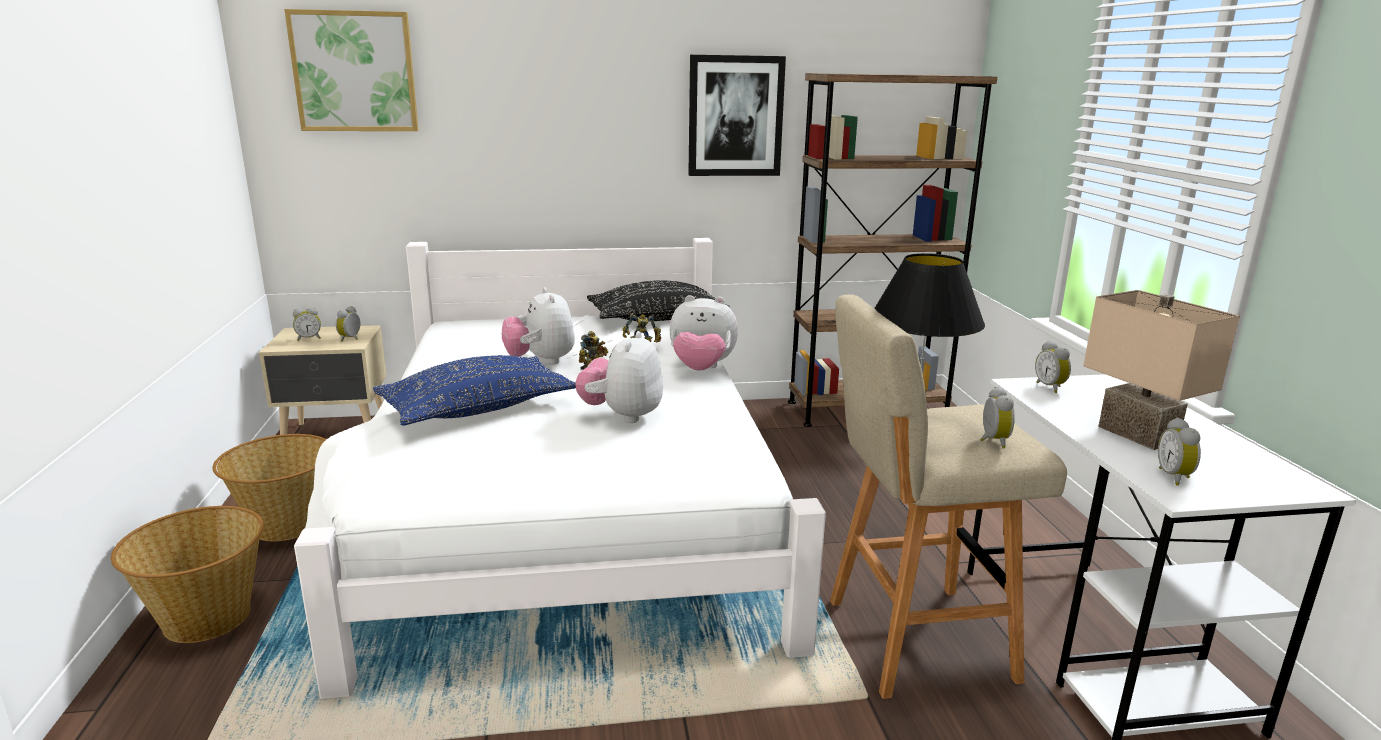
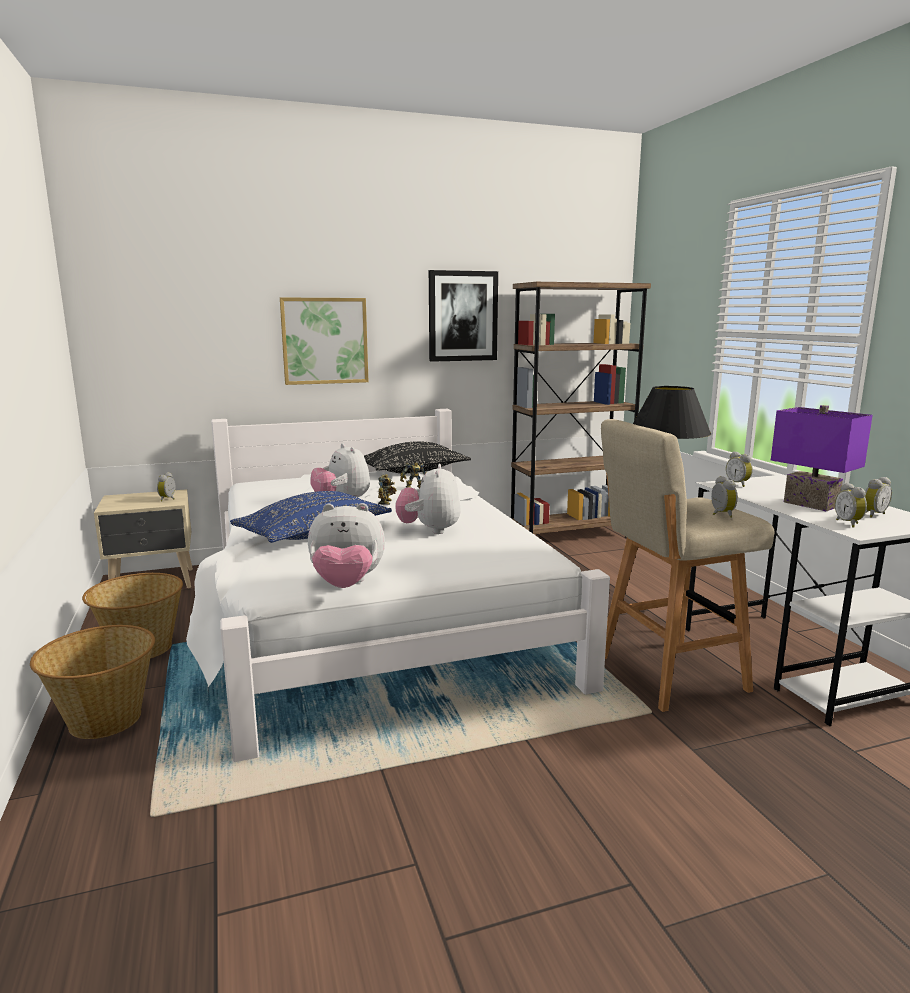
camera: 10 degrees left, 5 degrees down
picture [284,9,419,131] -> picture moved to [280,297,369,385]
alarm clock [293,307,321,341] -> alarm clock moved to [865,477,892,518]
plush toy [670,295,738,371] -> plush toy moved to [308,503,385,588]
beige table lamp [1083,290,1240,450] -> purple table lamp [771,405,873,511]

